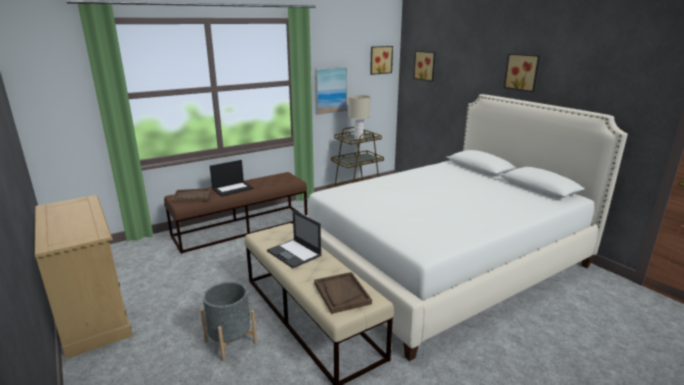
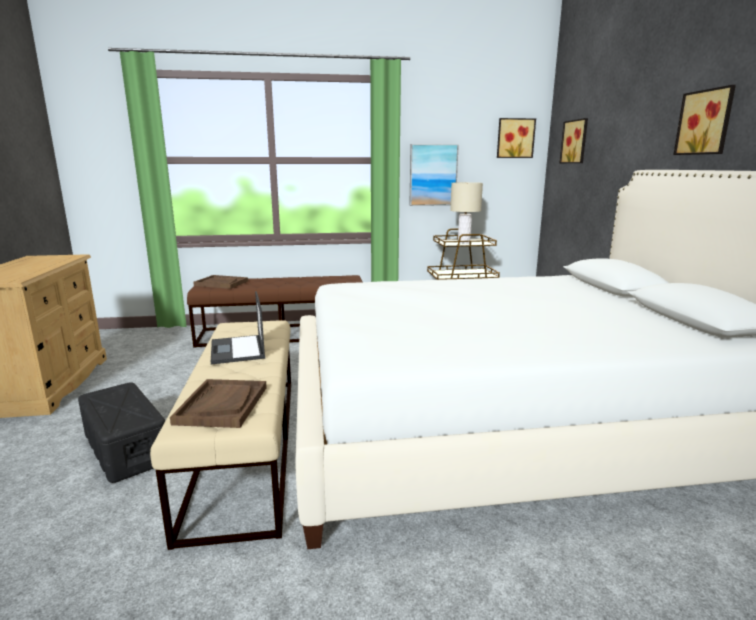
camera: 25 degrees right, 5 degrees down
grey planter [200,282,257,361] -> black storage box [78,382,165,483]
laptop [210,160,254,196] -> none

